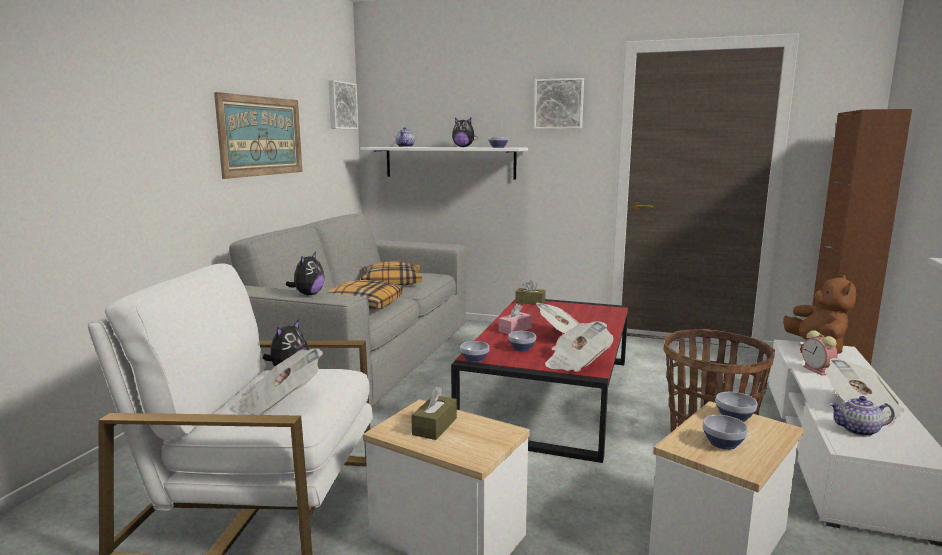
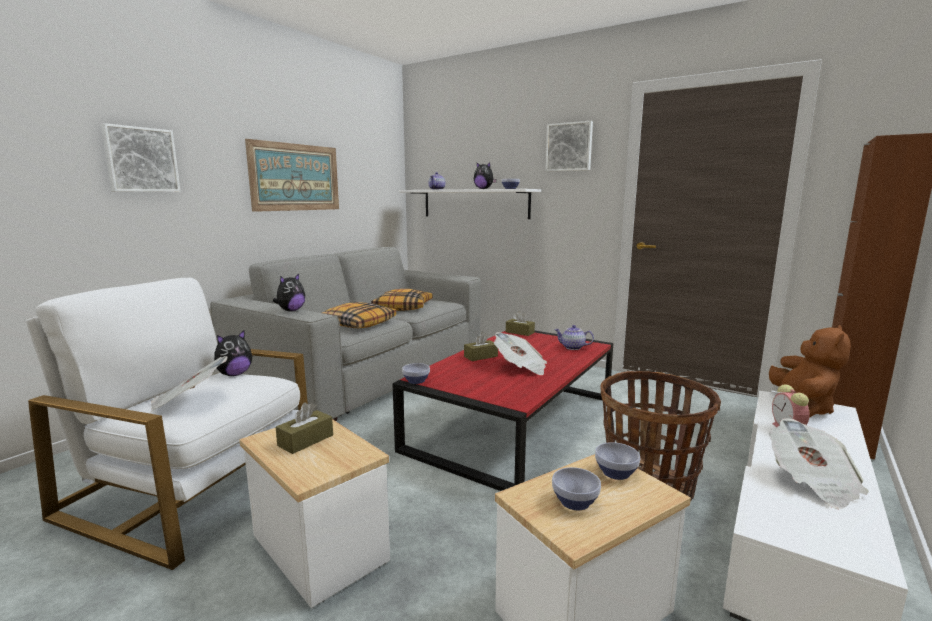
camera: 15 degrees right, 0 degrees up
picture [328,80,358,129] -> picture moved to [101,123,181,192]
pink tissue box [498,304,532,335] -> brown tissue box [464,332,498,361]
bowl [508,331,536,351] -> none
newspaper [545,321,614,372] -> none
teapot [829,396,895,437] -> teapot moved to [554,325,594,350]

